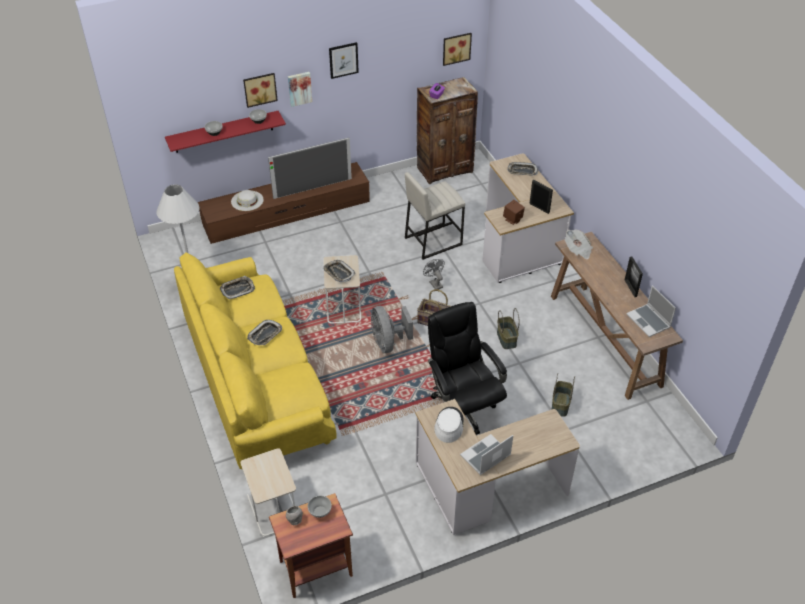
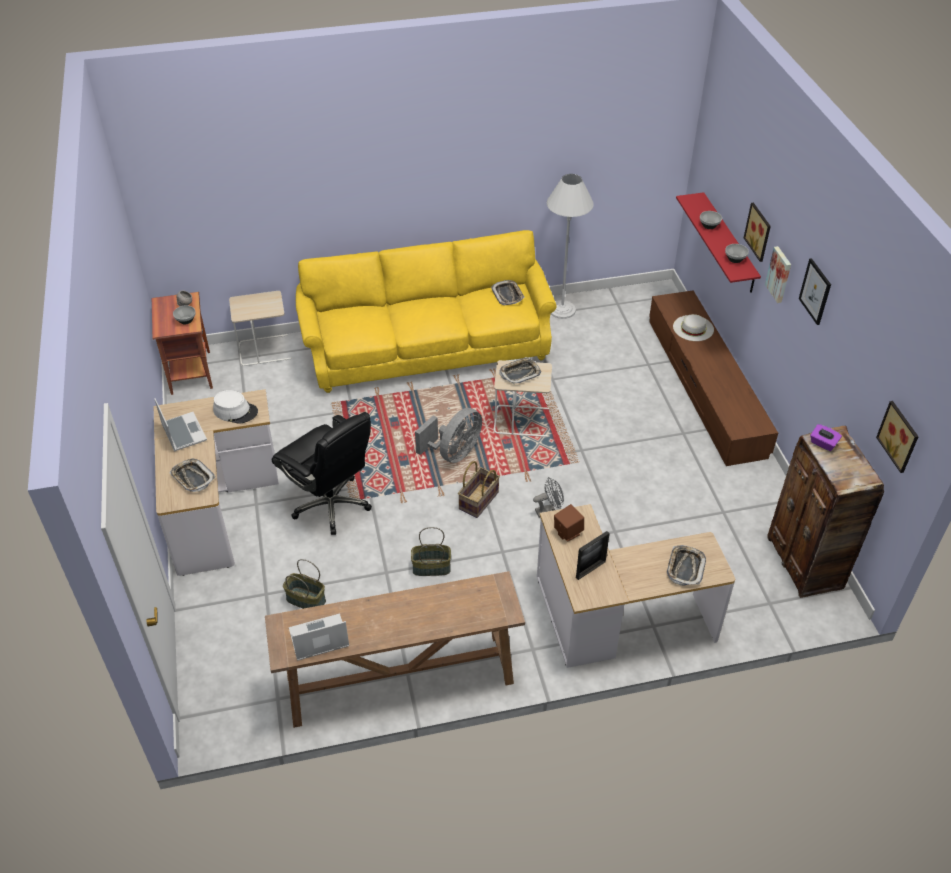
camera: 100 degrees right, 0 degrees up
tray [247,320,282,345] -> tray moved to [169,459,216,492]
television [268,137,352,199] -> none
grey fan [371,306,413,353] -> grey fan turned 135 degrees clockwise [415,408,482,463]
beige stool [405,172,465,260] -> none
black office chair [428,302,507,435] -> black office chair turned 60 degrees clockwise [272,412,372,535]
newspaper [565,229,593,259] -> none
picture frame [625,256,643,297] -> none

